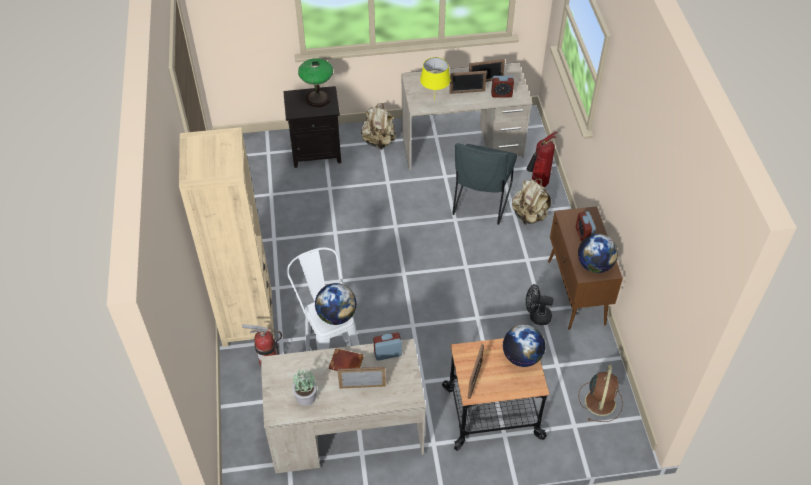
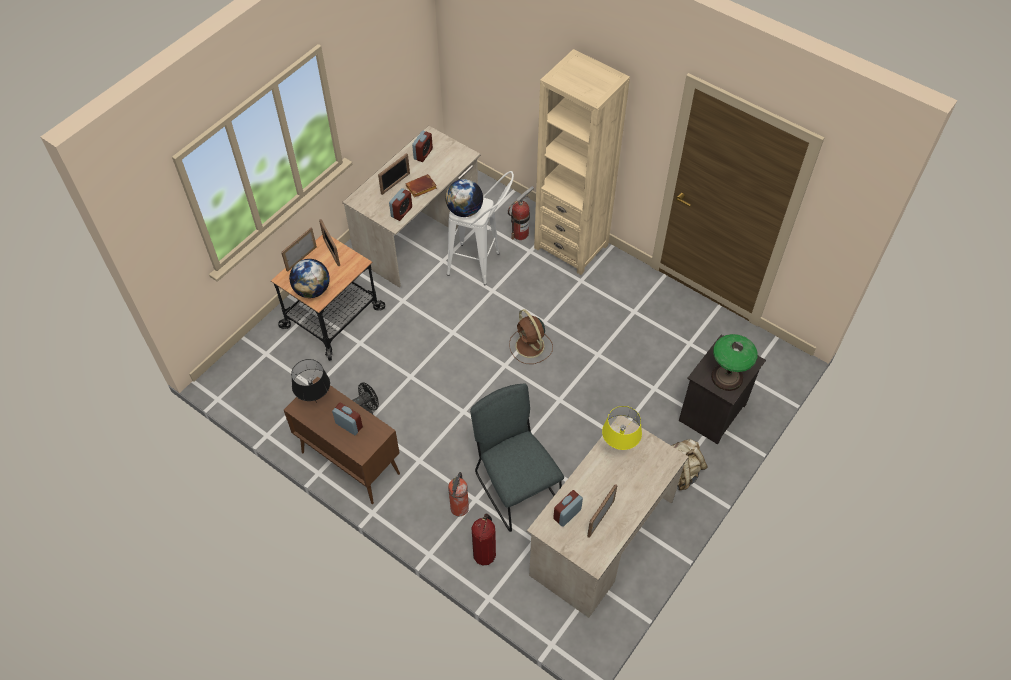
camera: 135 degrees right, 5 degrees up
potted plant [292,369,317,406] -> alarm clock [412,131,433,162]
picture frame [450,71,487,94] -> picture frame moved to [281,228,317,272]
beige backpack [512,179,551,225] -> fire extinguisher [448,472,469,516]
globe [578,234,618,273] -> black table lamp [291,359,330,403]
brown fan [578,364,623,422] -> brown fan moved to [509,309,553,364]

